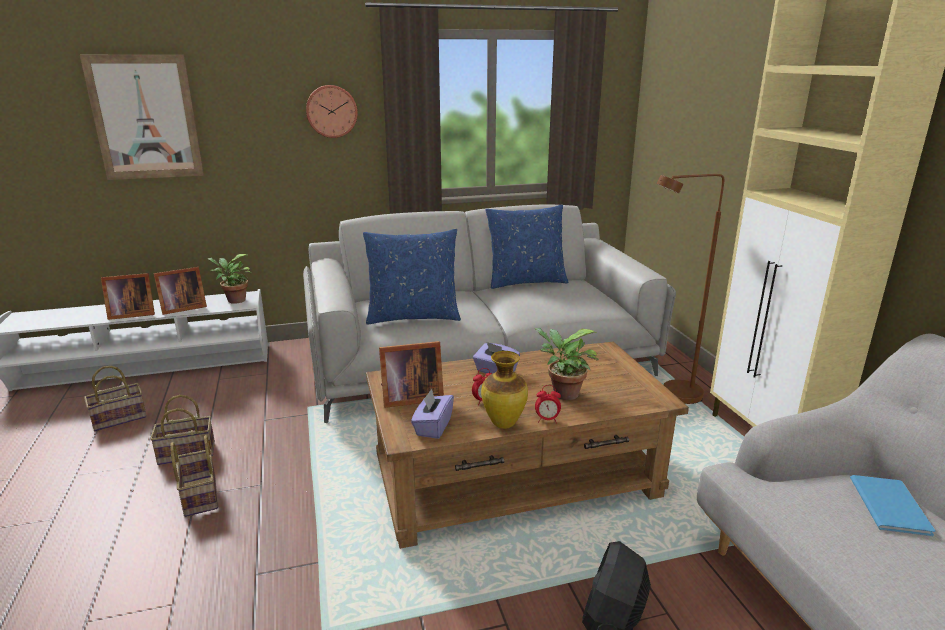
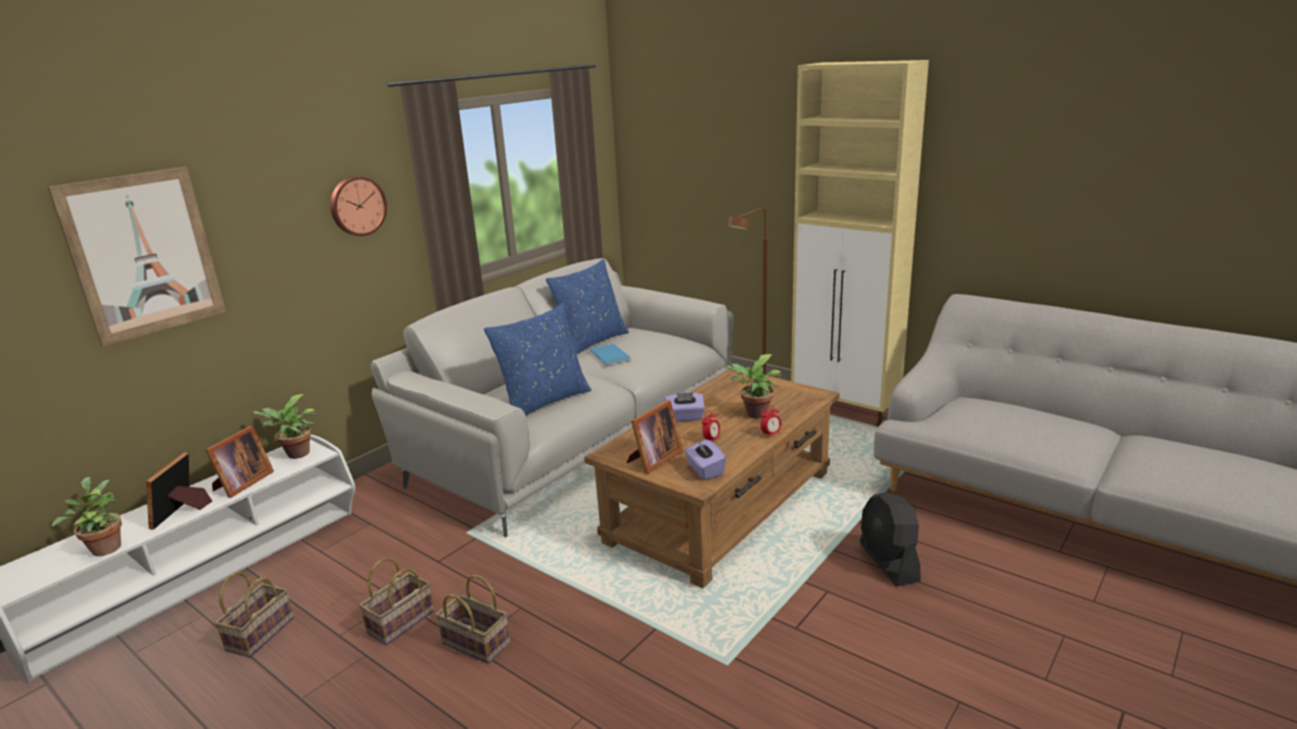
camera: 35 degrees left, 0 degrees up
picture frame [101,273,155,320] -> picture frame turned 150 degrees clockwise [146,452,212,530]
vase [481,351,528,429] -> none
blue book [850,475,936,536] -> blue book moved to [590,344,631,365]
none -> potted plant [52,477,122,556]

